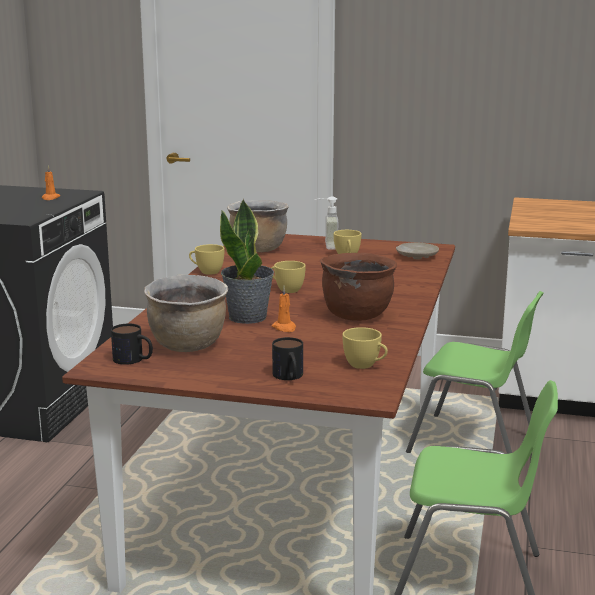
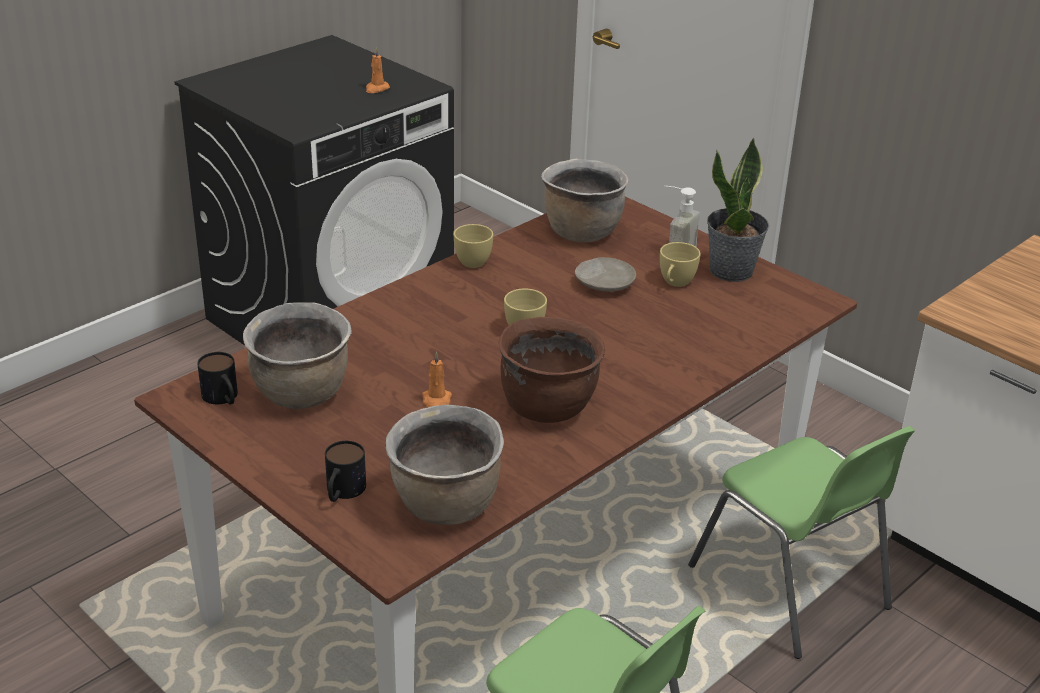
camera: 30 degrees right, 15 degrees up
potted plant [220,199,274,324] -> potted plant moved to [707,138,769,282]
yellow cup [343,327,388,369] -> brown cooking pot [385,404,504,525]
beige plate [396,242,439,260] -> beige plate moved to [575,257,636,292]

